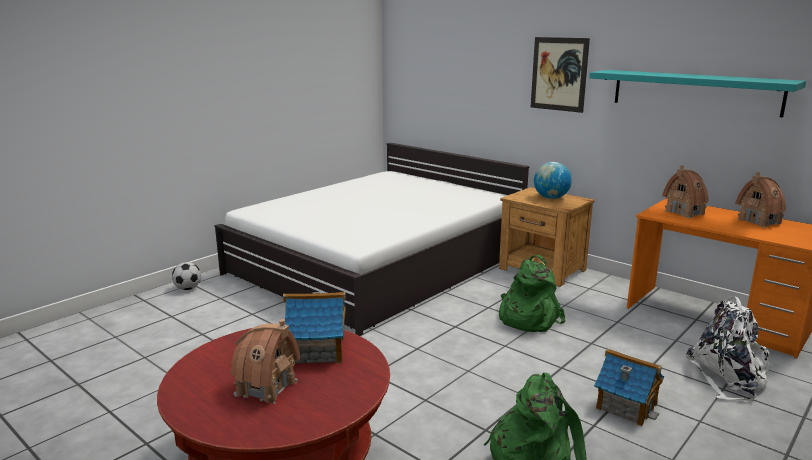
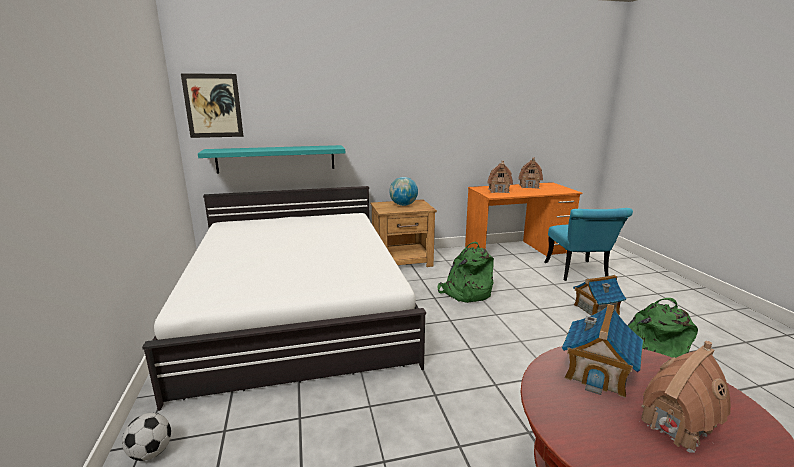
camera: 55 degrees left, 0 degrees up
picture [531,37,590,113] -> picture moved to [181,73,244,138]
turquoise shelf [589,70,806,117] -> turquoise shelf moved to [198,145,345,174]
white backpack [685,296,773,401] -> turquoise chair [544,208,633,281]

